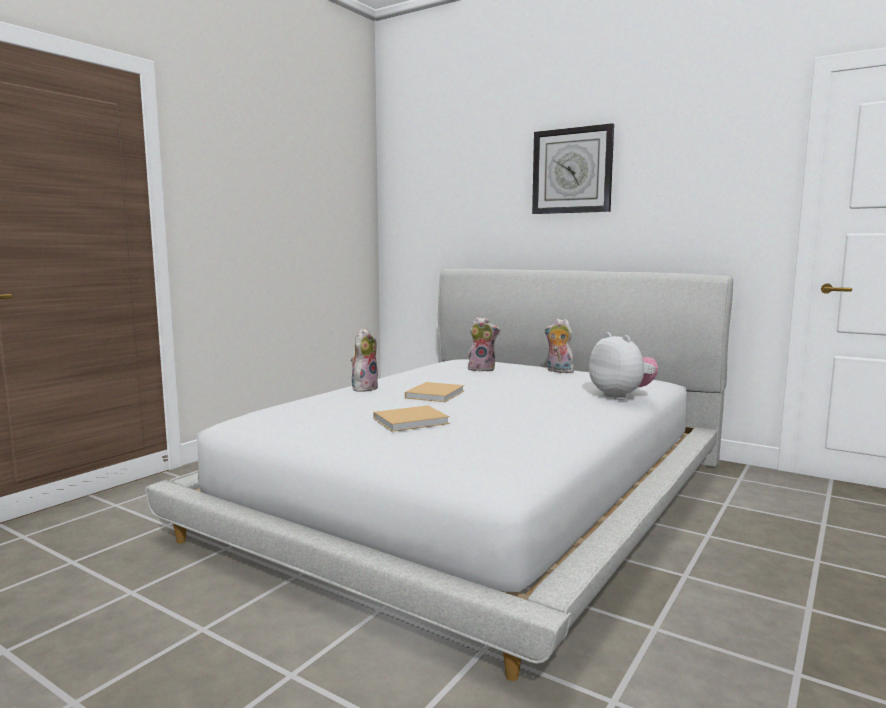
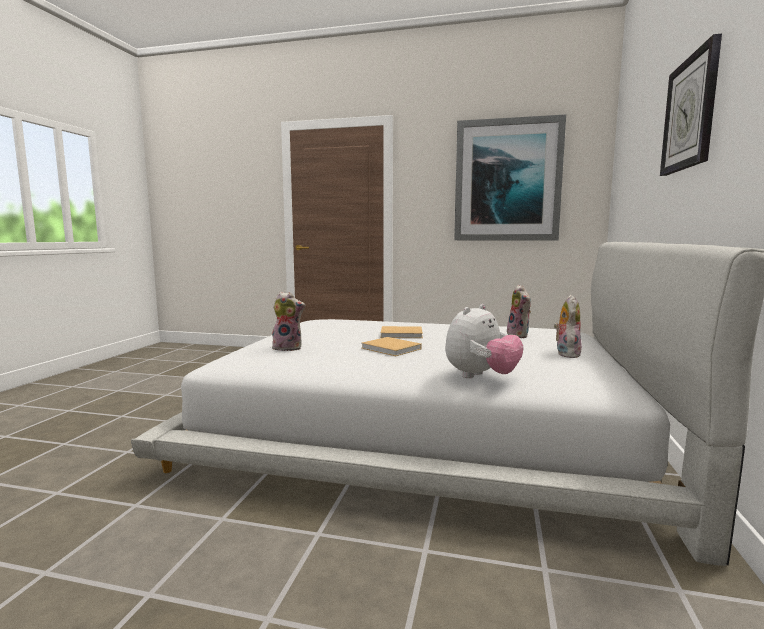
camera: 70 degrees right, 0 degrees up
plush toy [351,328,378,392] -> plush toy moved to [272,292,305,351]
beige book [373,405,450,432] -> beige book moved to [362,337,422,356]
none -> picture [454,114,566,241]

